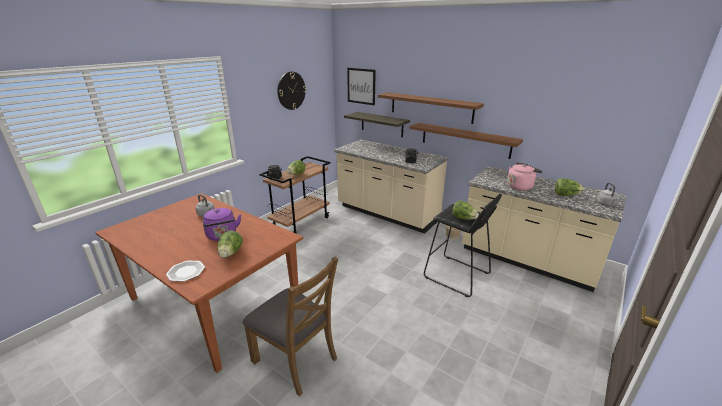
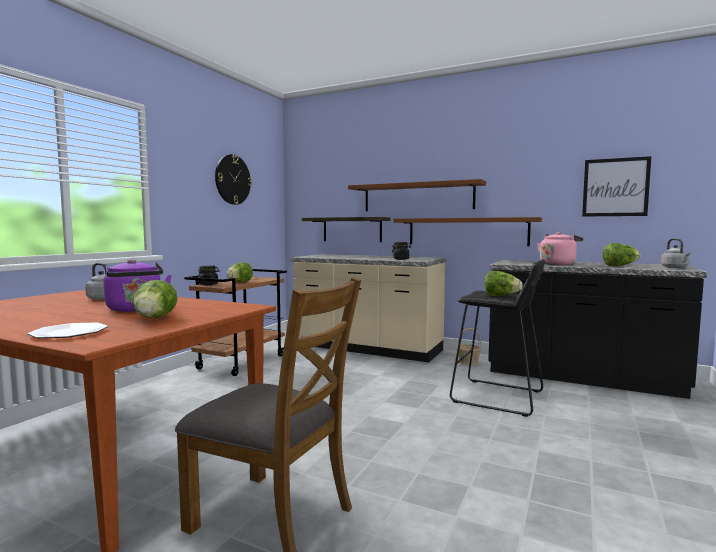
camera: 10 degrees left, 20 degrees down
picture [347,68,376,105] -> picture moved to [582,156,651,217]
beige counter [462,166,626,292] -> black counter [488,260,707,399]

